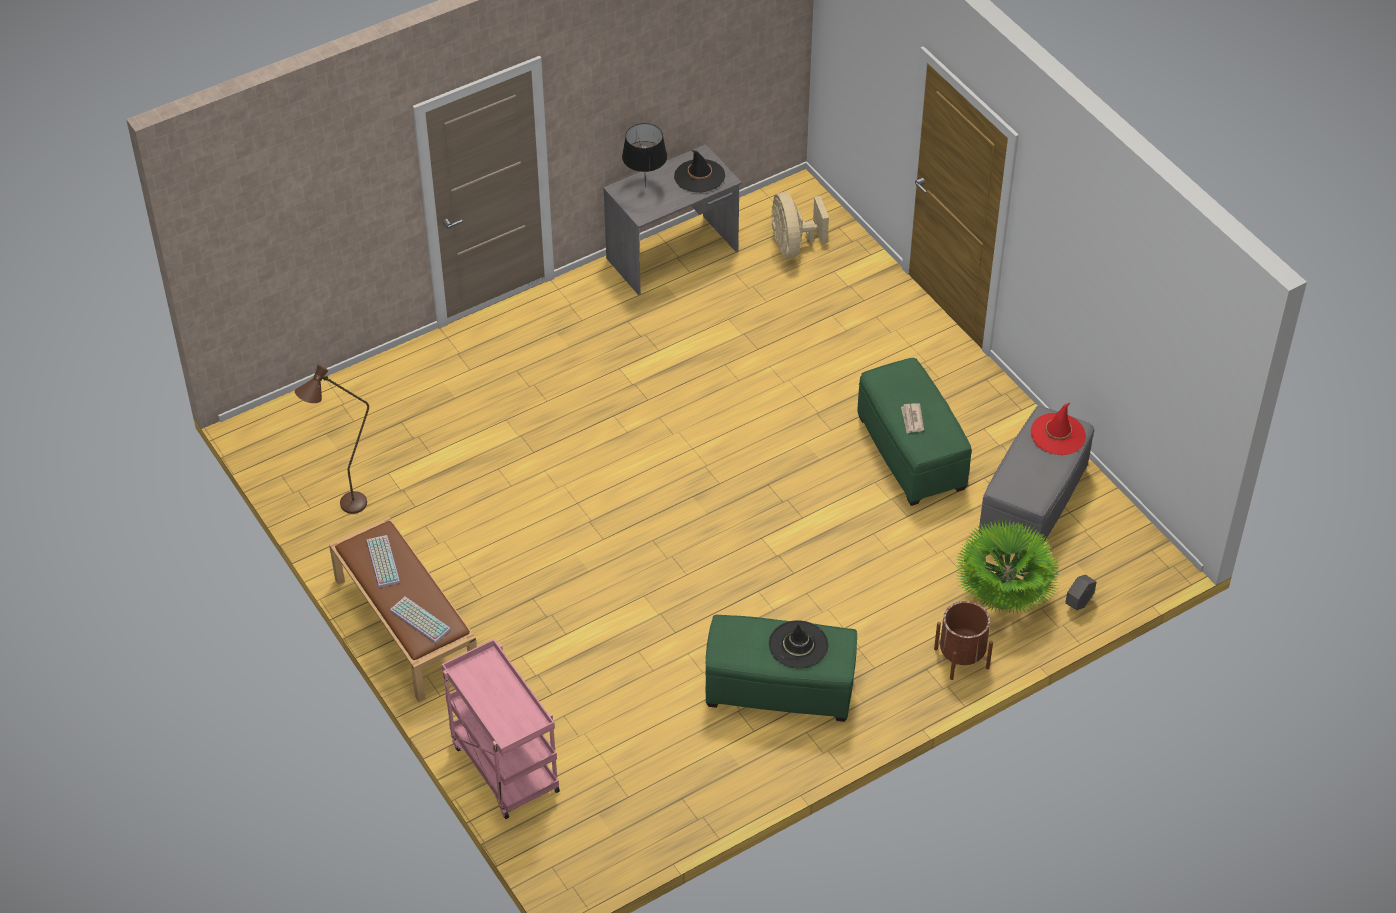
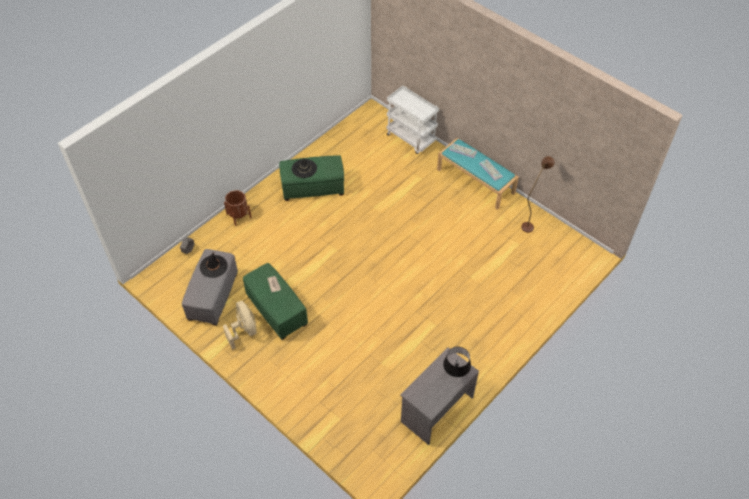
camera: 165 degrees right, 5 degrees up
brown bench [329,517,477,702] -> turquoise bench [437,138,519,210]
pink cart [442,639,560,819] -> white cart [386,86,439,154]
black hat [674,150,725,192] -> black hat moved to [200,252,228,278]
beige fan [771,192,829,258] -> beige fan moved to [223,301,257,350]
potted plant [955,520,1060,615] -> none
red hat [1031,402,1086,455] -> none

